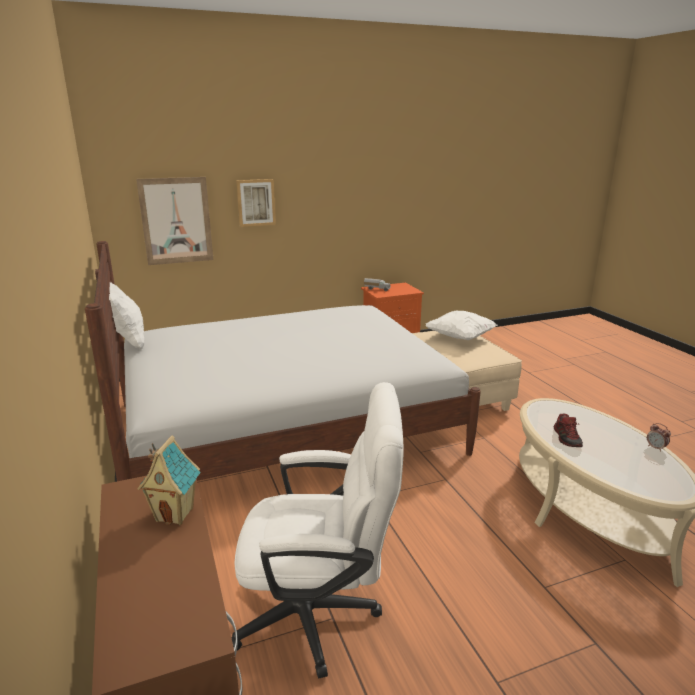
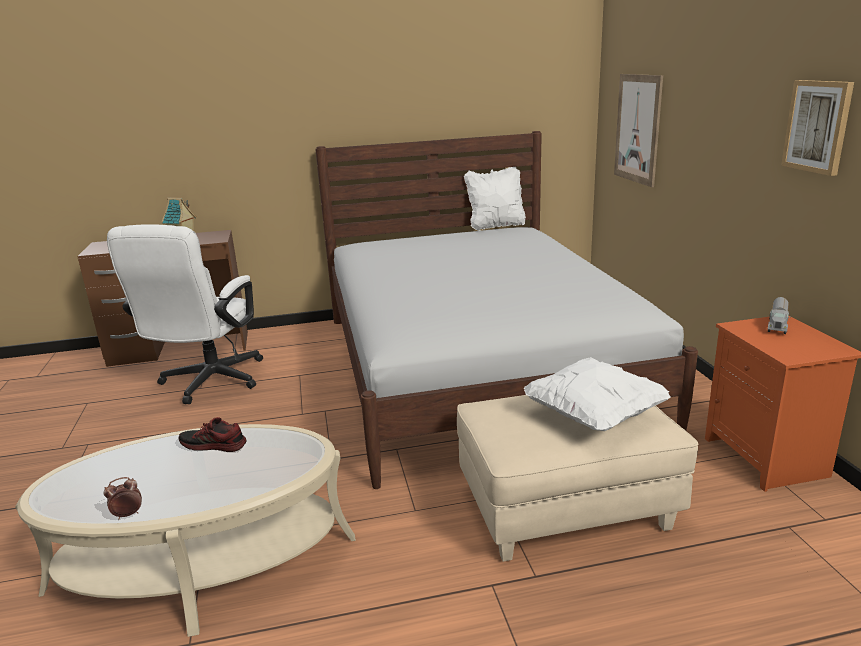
camera: 100 degrees right, 0 degrees up
picture [236,179,276,227] -> picture moved to [781,80,854,176]

